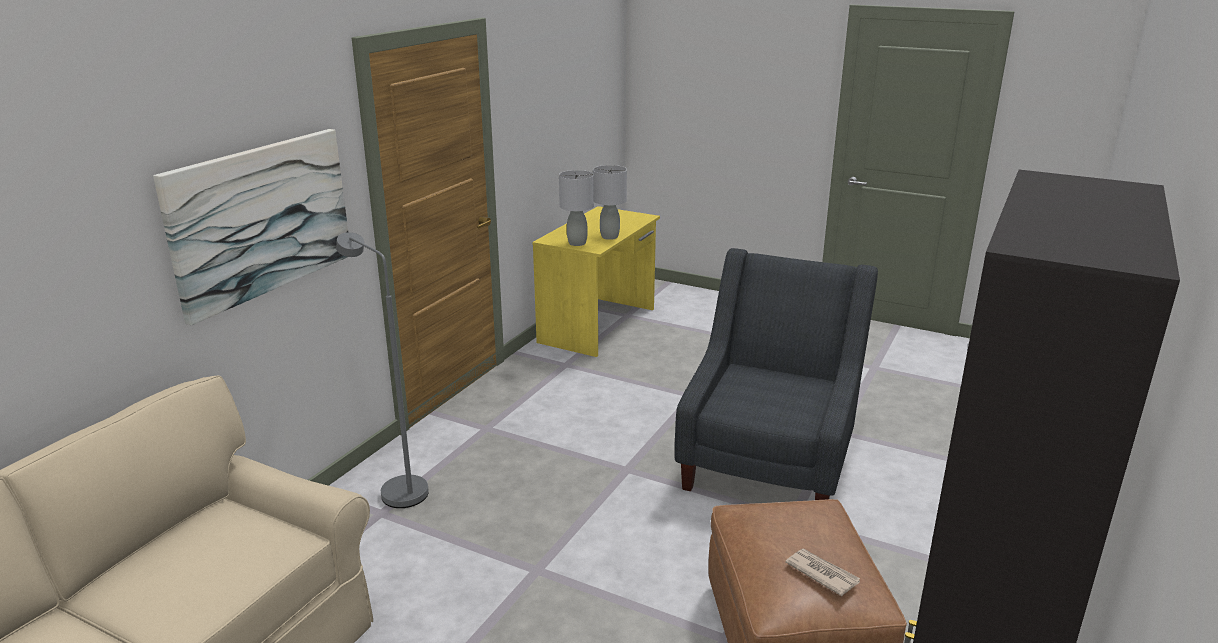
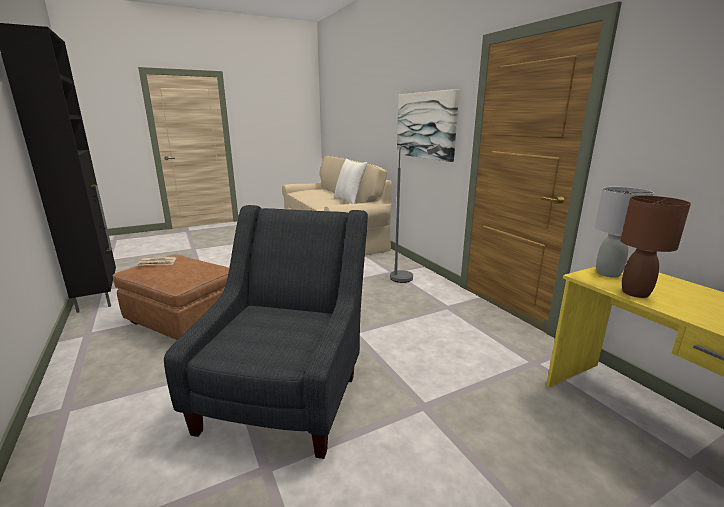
camera: 125 degrees right, 5 degrees down
grey table lamp [593,165,627,240] -> brown table lamp [620,196,691,298]
grey armchair [675,248,878,500] -> grey armchair turned 135 degrees counterclockwise [164,205,368,459]
none -> white pillow [334,159,368,204]

